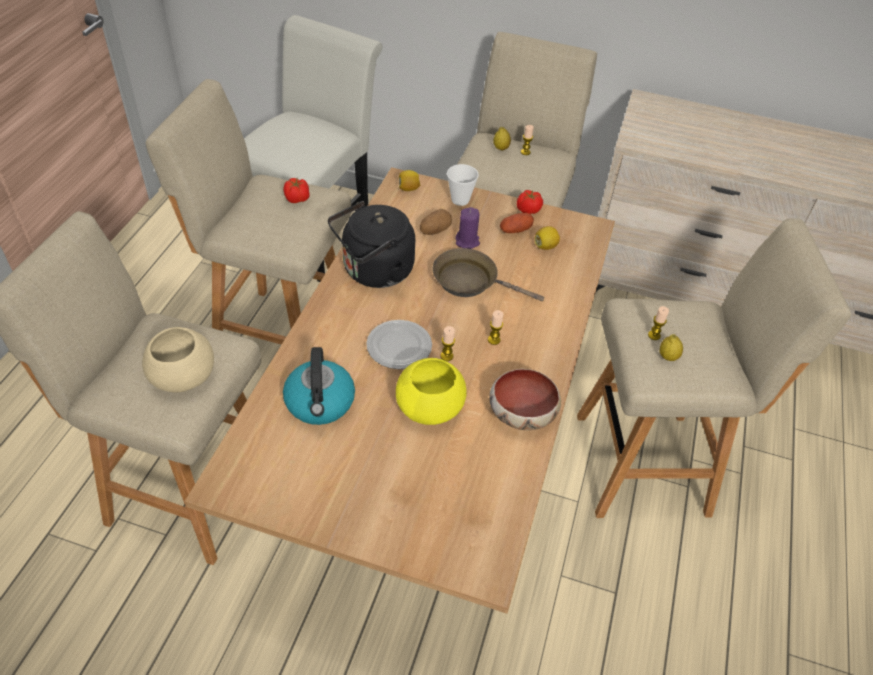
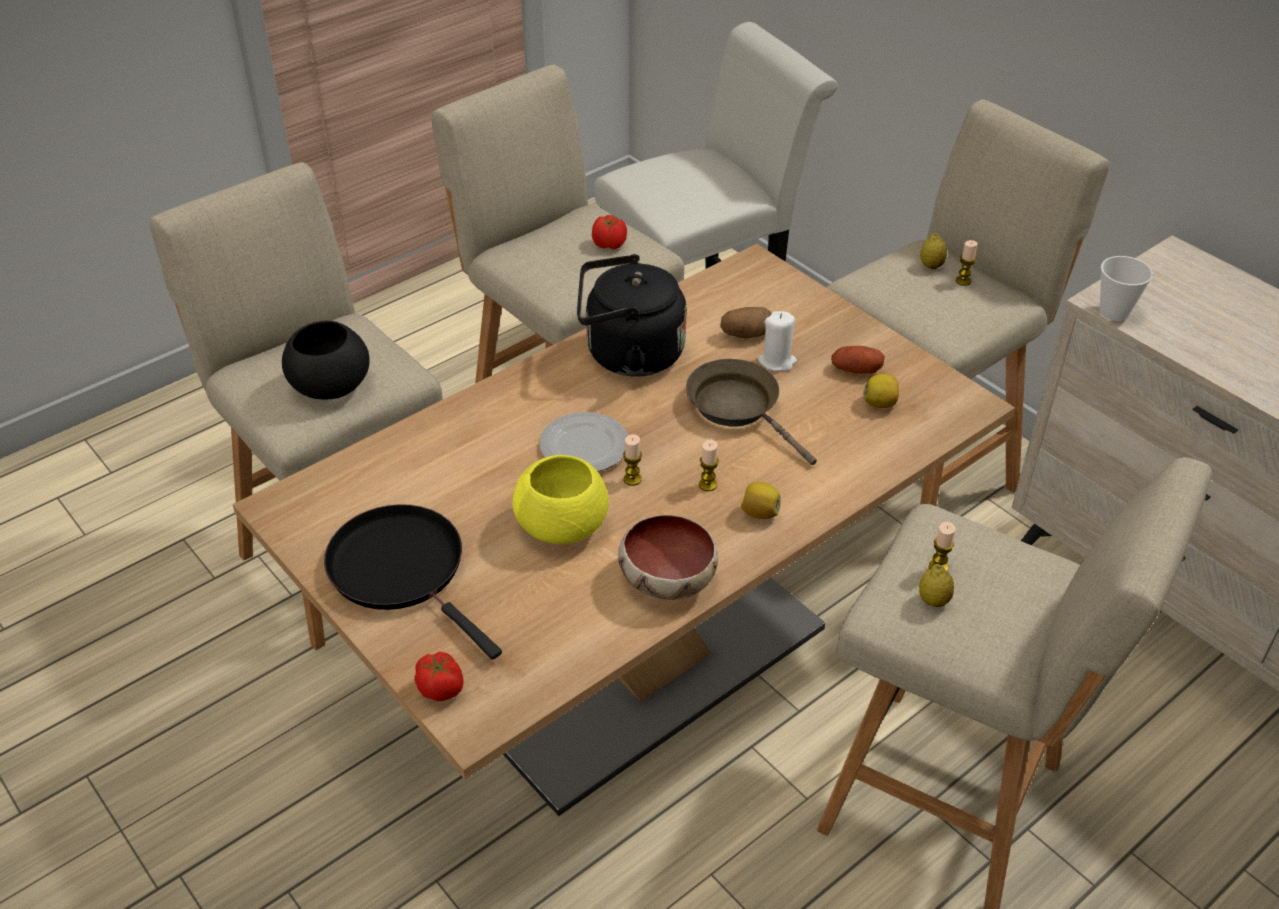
camera: 35 degrees right, 5 degrees down
beige bowl [142,327,214,392] -> black bowl [282,321,370,400]
kettle [283,347,355,425] -> none
lemon [399,170,420,191] -> lemon moved to [741,482,781,519]
cup [447,164,479,206] -> cup moved to [1100,256,1153,321]
purple candle [456,207,480,249] -> white candle [758,311,797,371]
tomato [517,190,543,214] -> tomato moved to [415,652,463,701]
none -> black frying pan [324,504,502,660]

